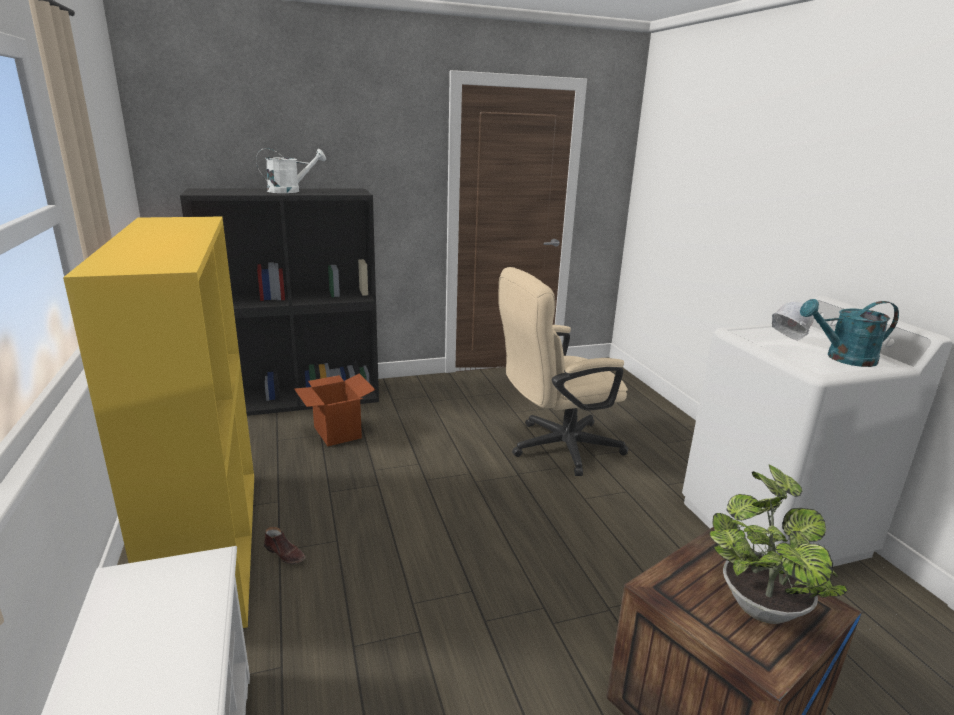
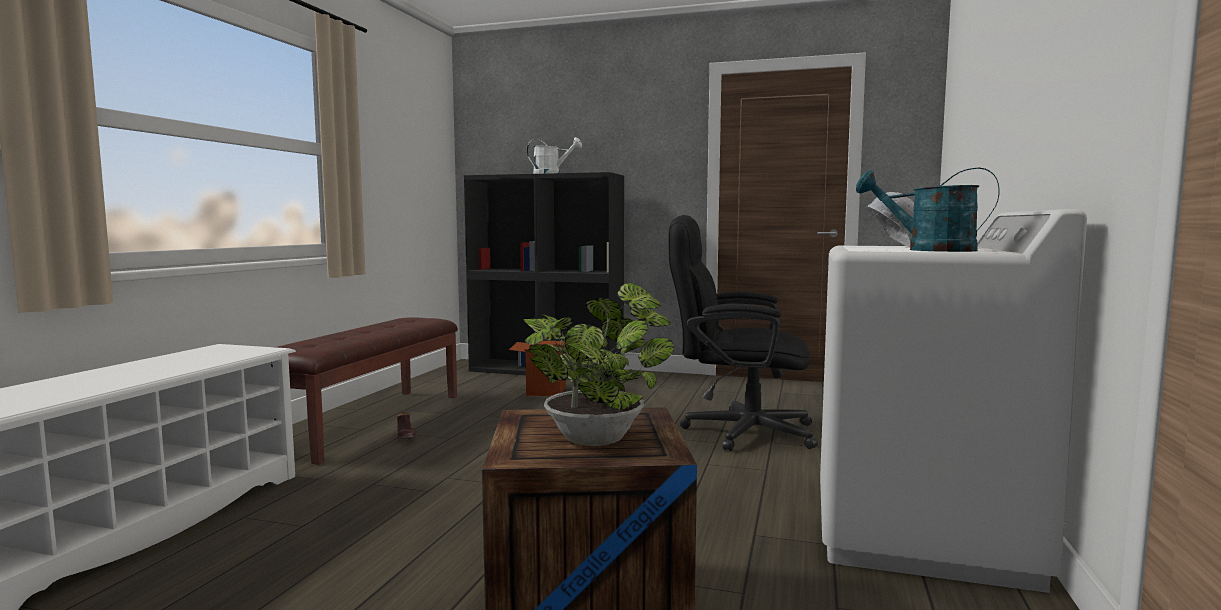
camera: 35 degrees right, 15 degrees down
yellow bookcase [63,217,254,628] -> brown bench [276,317,458,465]
beige office chair [498,267,628,476] -> black office chair [668,215,818,451]

